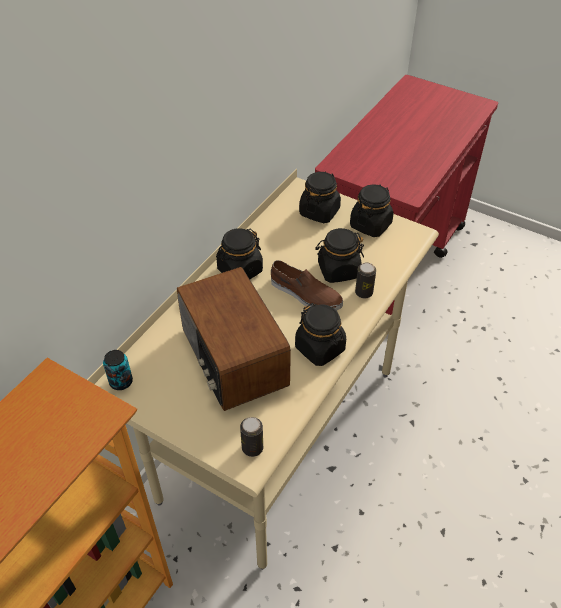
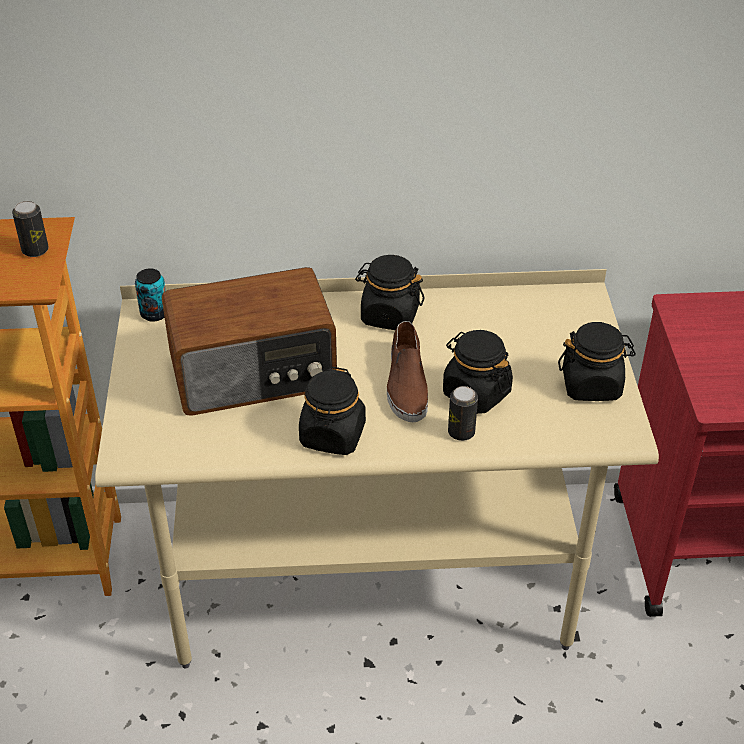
camera: 55 degrees right, 5 degrees down
radio [177,267,291,411] -> radio turned 135 degrees counterclockwise [161,267,337,416]
can [240,417,263,457] -> can moved to [12,201,49,257]
black jar [299,171,341,223] -> none

